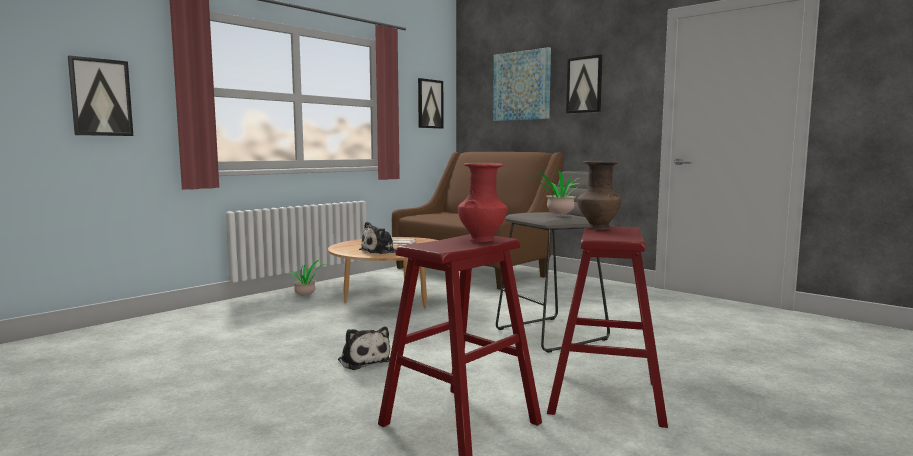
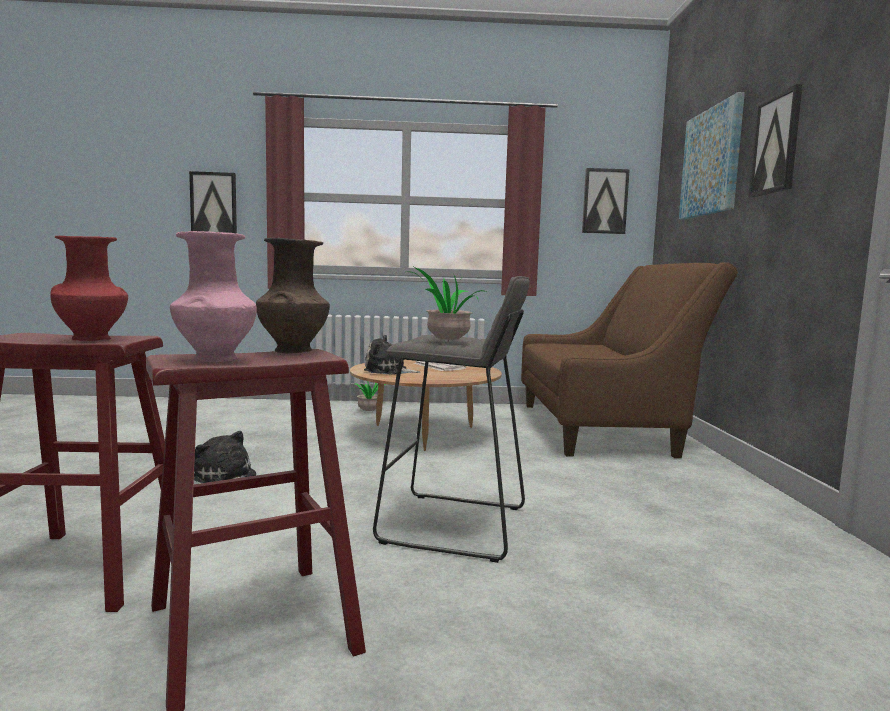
camera: 45 degrees right, 0 degrees up
plush toy [338,326,390,370] -> plush toy turned 120 degrees clockwise [194,431,256,483]
none -> pink vase [170,231,257,362]

